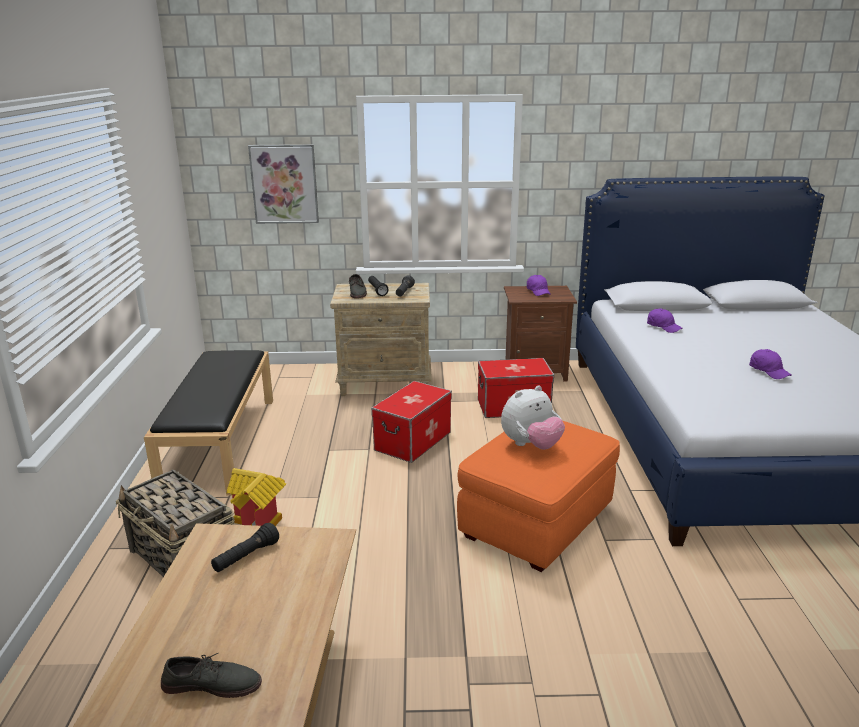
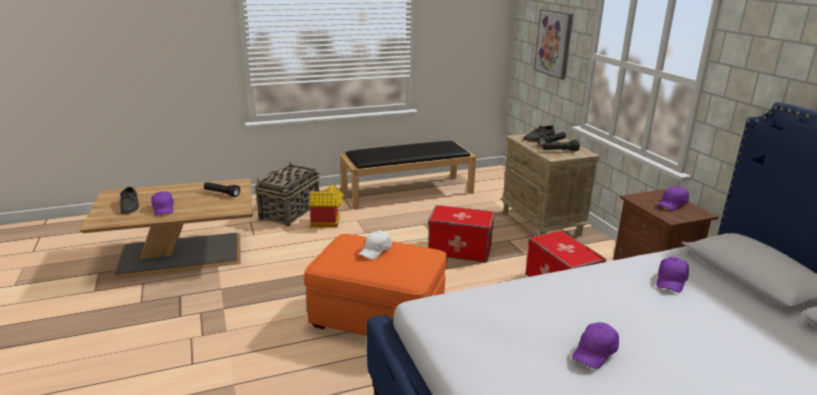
camera: 70 degrees right, 0 degrees up
plush toy [501,386,565,450] -> white cap [358,231,392,259]
none -> purple cap [151,191,174,216]

